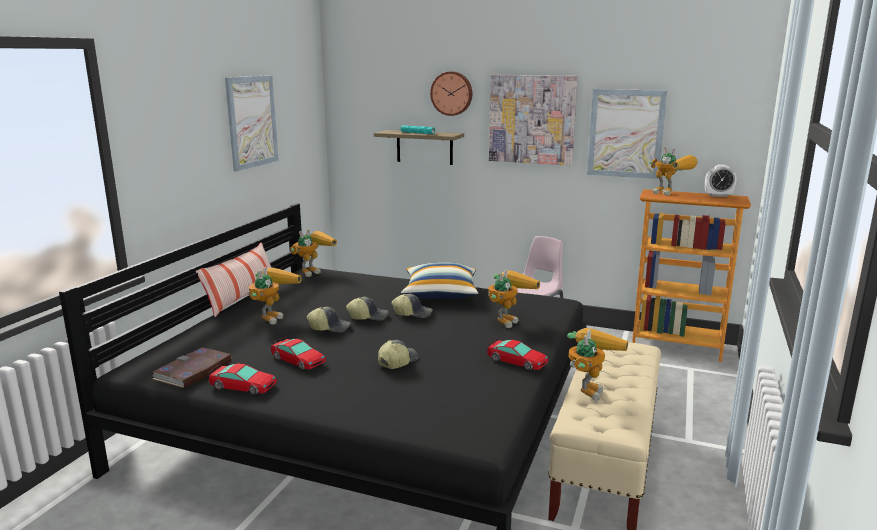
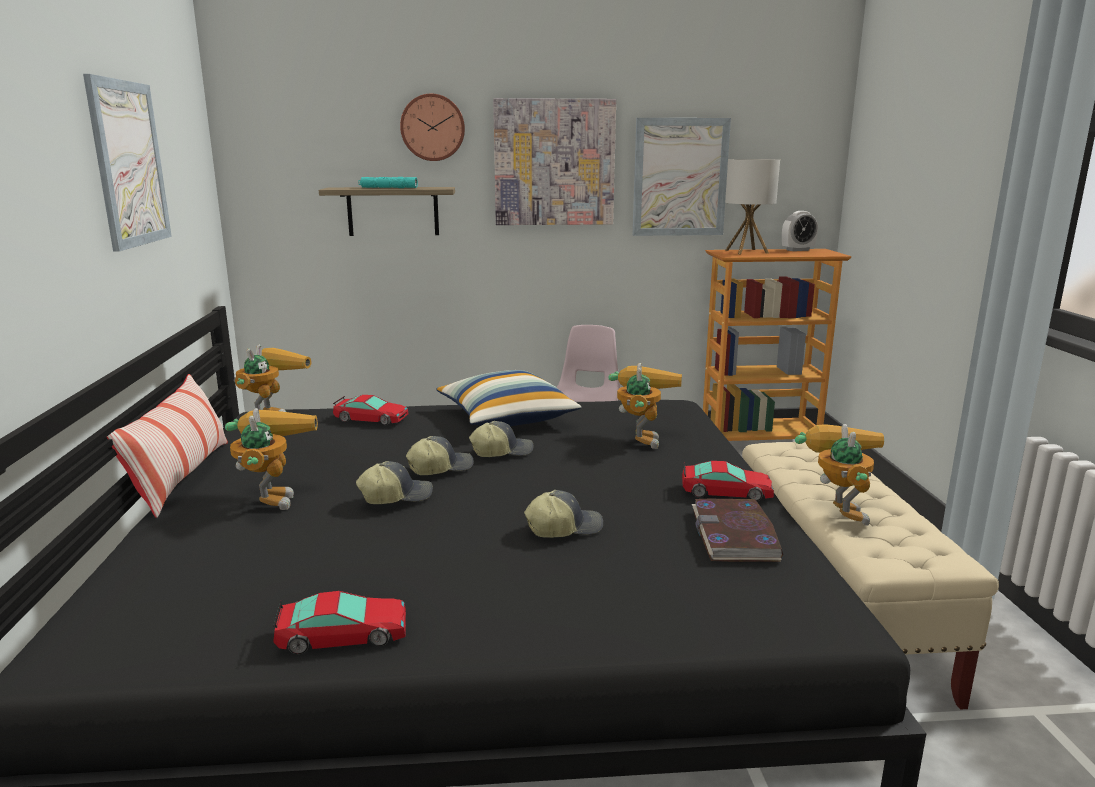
camera: 25 degrees left, 0 degrees up
book [153,347,232,388] -> book moved to [692,499,783,562]
toy car [271,337,326,370] -> toy car moved to [333,395,409,425]
cap [378,340,419,369] -> cap turned 60 degrees clockwise [524,490,603,538]
toy robot [649,147,698,195] -> table lamp [725,159,780,254]

